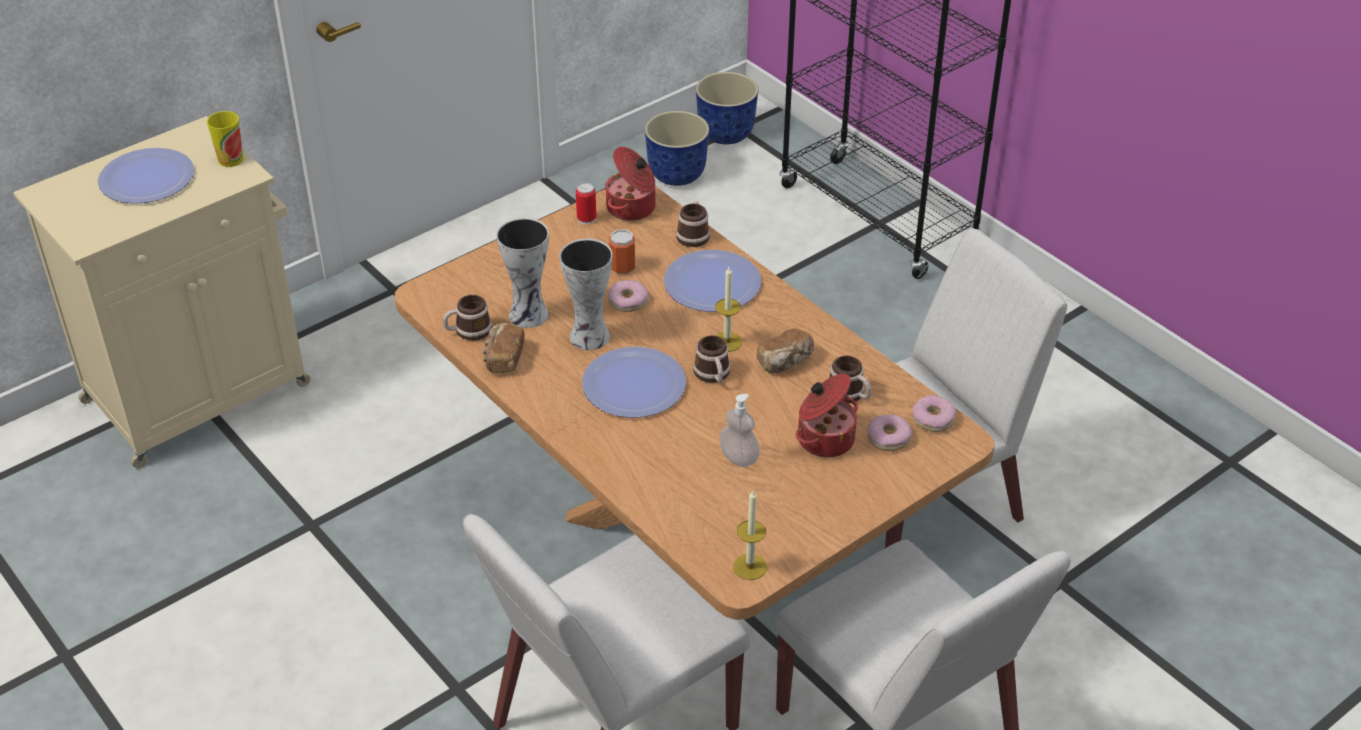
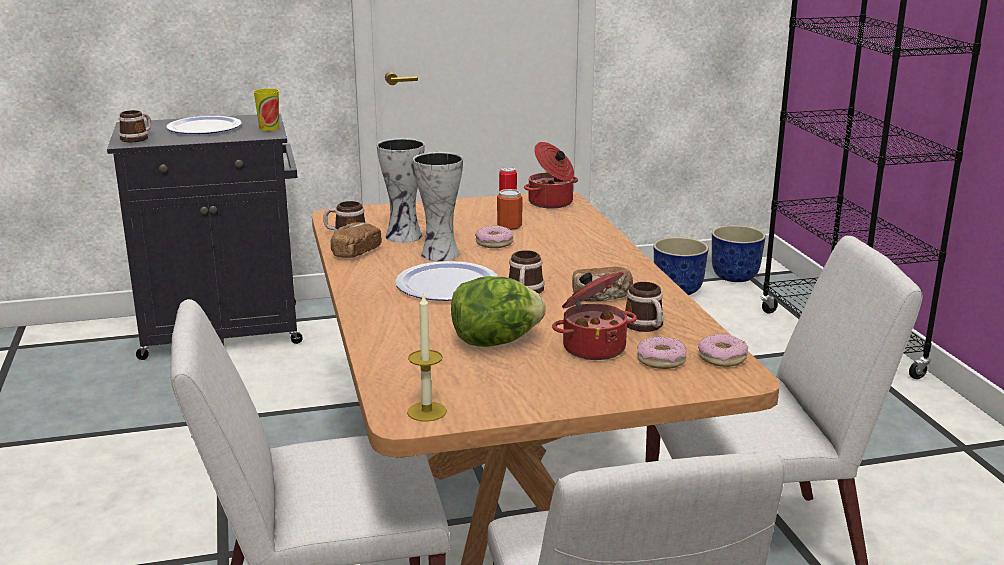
camera: 25 degrees right, 20 degrees down
beige cabinet [13,116,310,468] -> black cabinet [107,113,303,360]
plate [664,250,761,312] -> none
mug [676,201,710,247] -> mug moved to [119,110,151,142]
candle [715,267,742,352] -> none
soap dispenser [719,394,760,467] -> lettuce [451,276,546,347]

